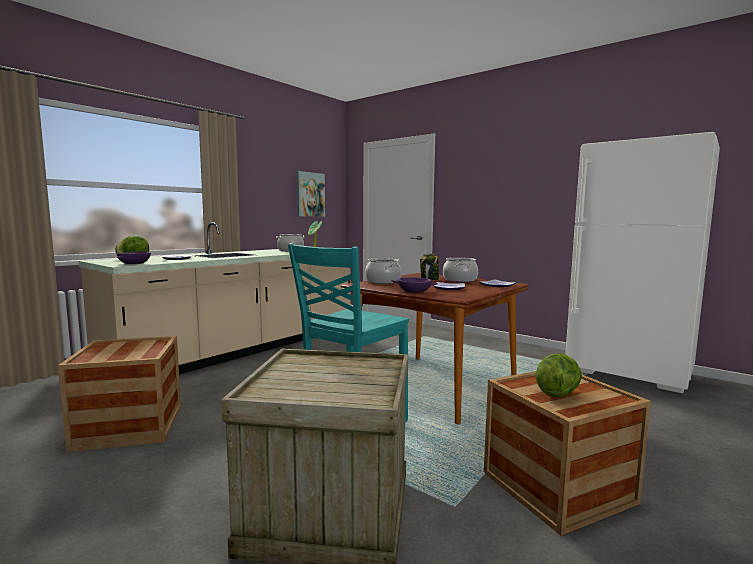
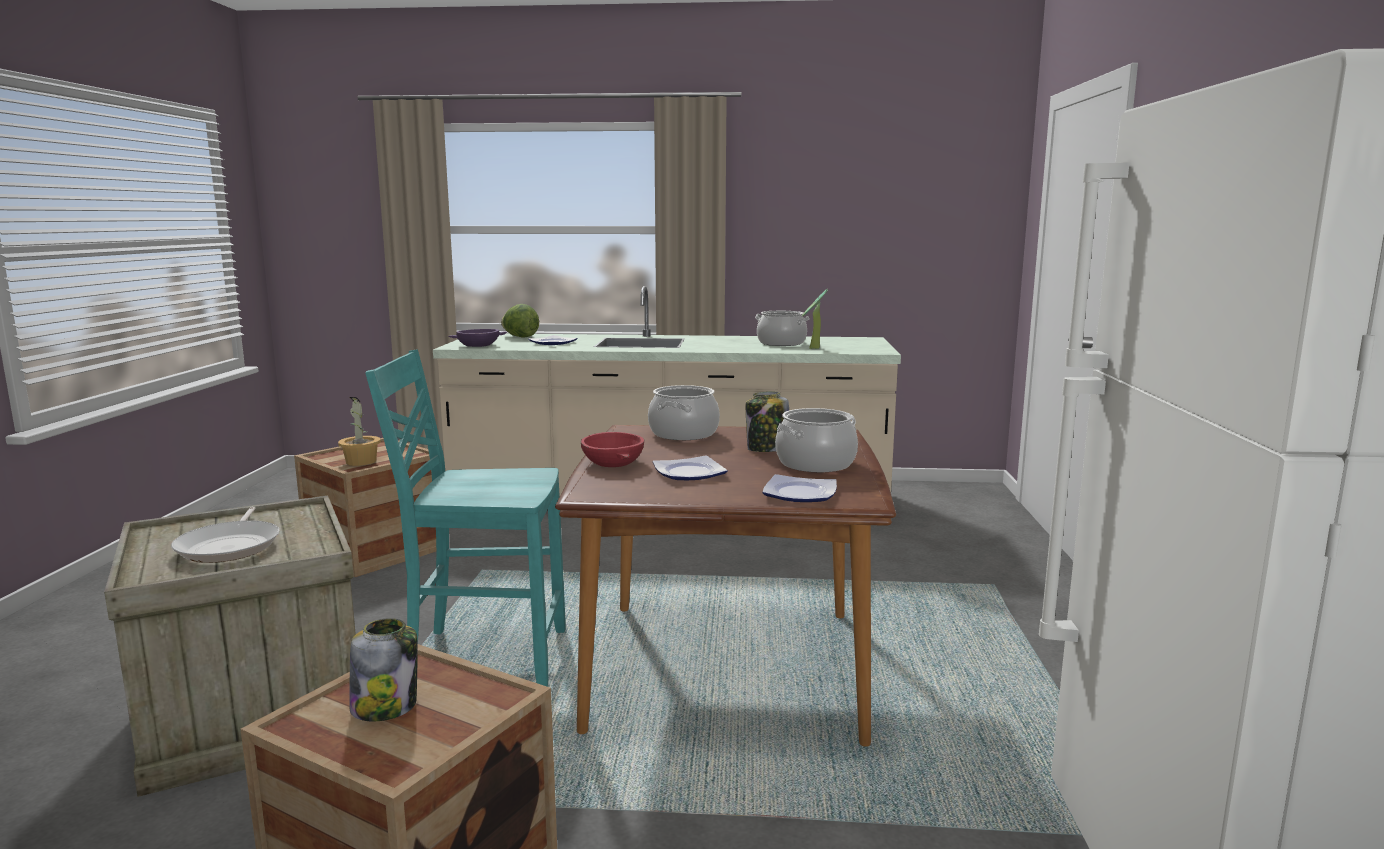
camera: 55 degrees right, 5 degrees up
picture [297,171,325,217] -> none
purple bowl [391,277,438,293] -> red bowl [581,432,645,467]
lettuce [536,353,582,397] -> jar [350,618,418,721]
none -> frying pan [171,507,280,563]
none -> potted plant [338,397,381,466]

